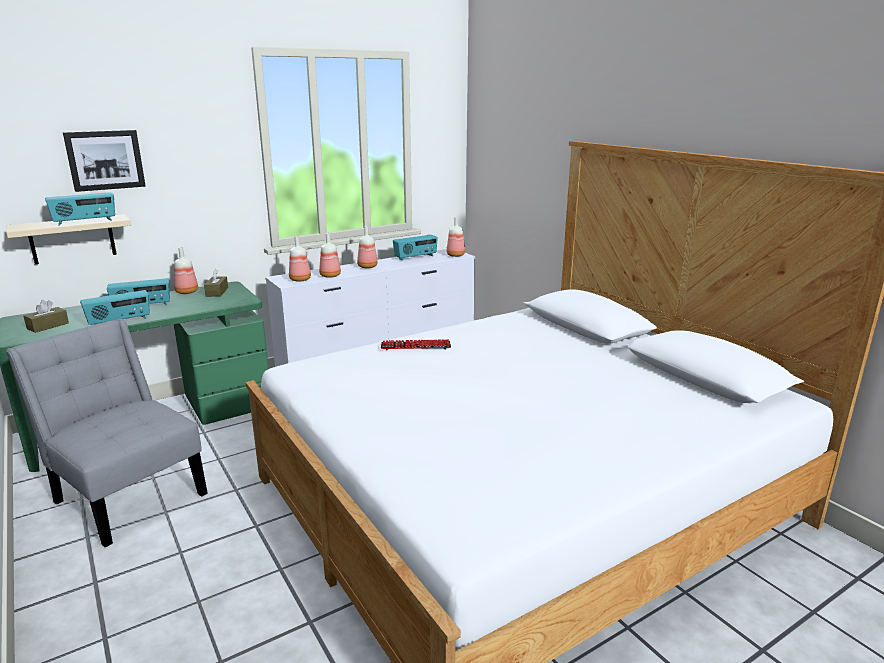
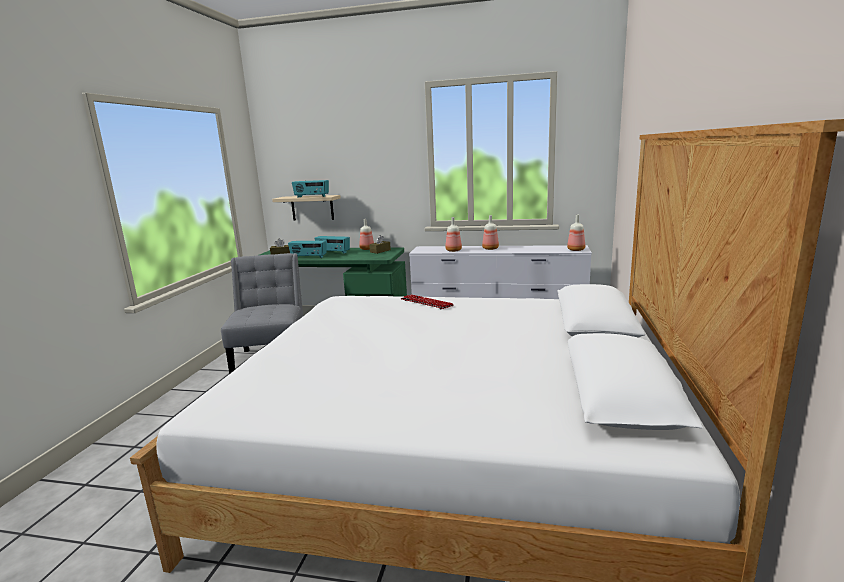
camera: 45 degrees right, 5 degrees down
picture [63,130,146,192] -> none
bottle [289,236,311,282] -> none
radio [393,235,438,261] -> none

